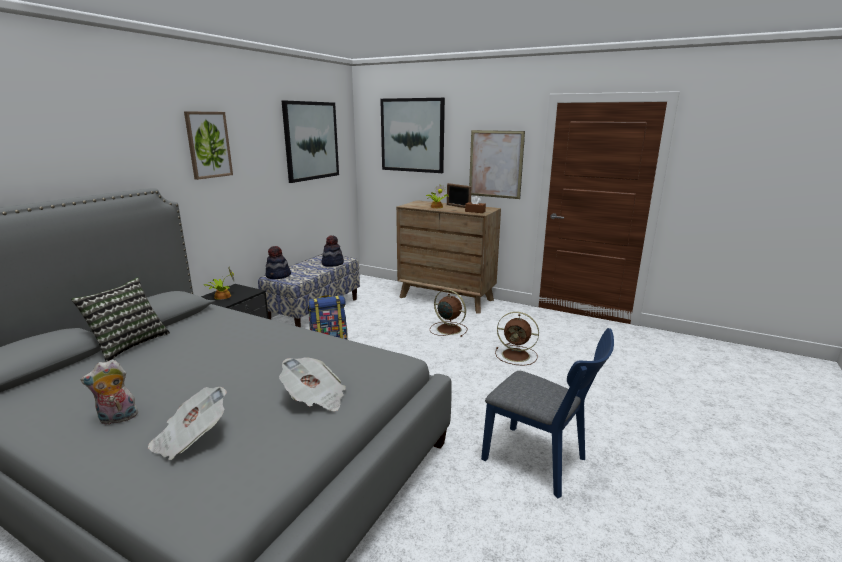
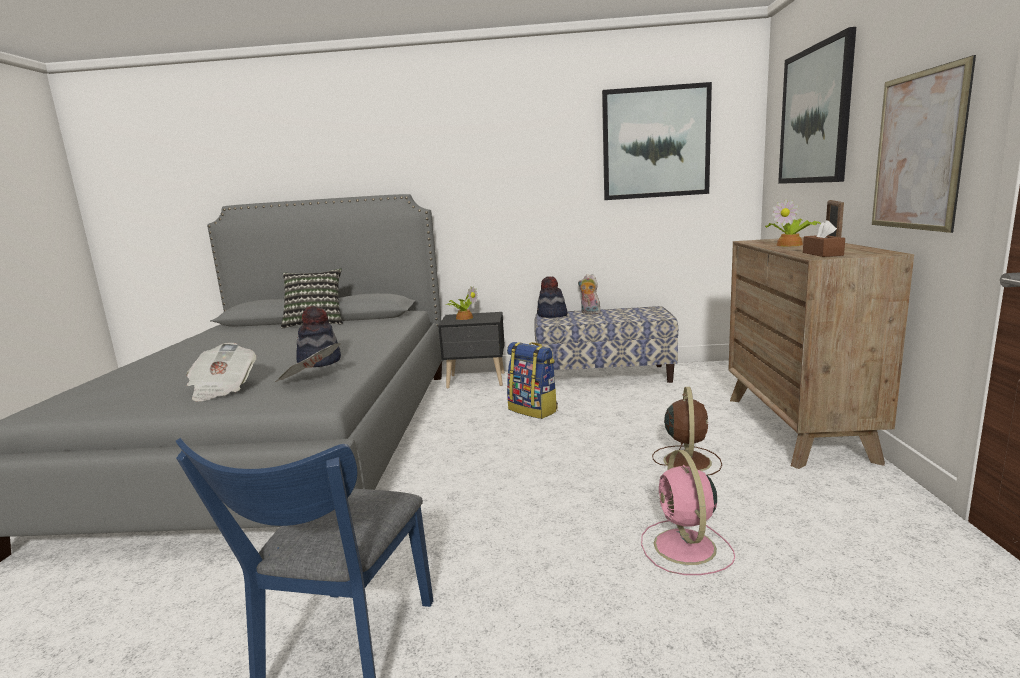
camera: 65 degrees right, 5 degrees down
plush toy [81,359,138,425] -> plush toy moved to [578,274,601,314]
newspaper [148,387,227,460] -> newspaper moved to [275,343,341,382]
picture [184,111,233,180] -> none
hat [322,235,344,267] -> hat moved to [296,306,341,367]
brown fan [495,312,539,366] -> pink fan [641,450,735,575]

